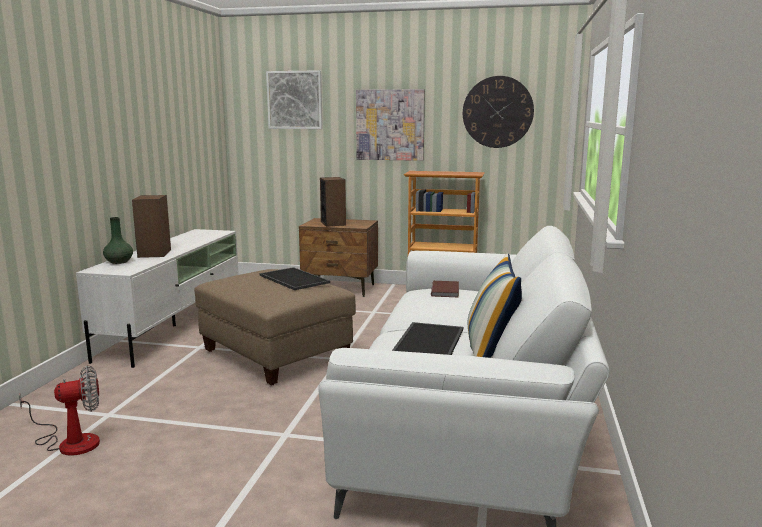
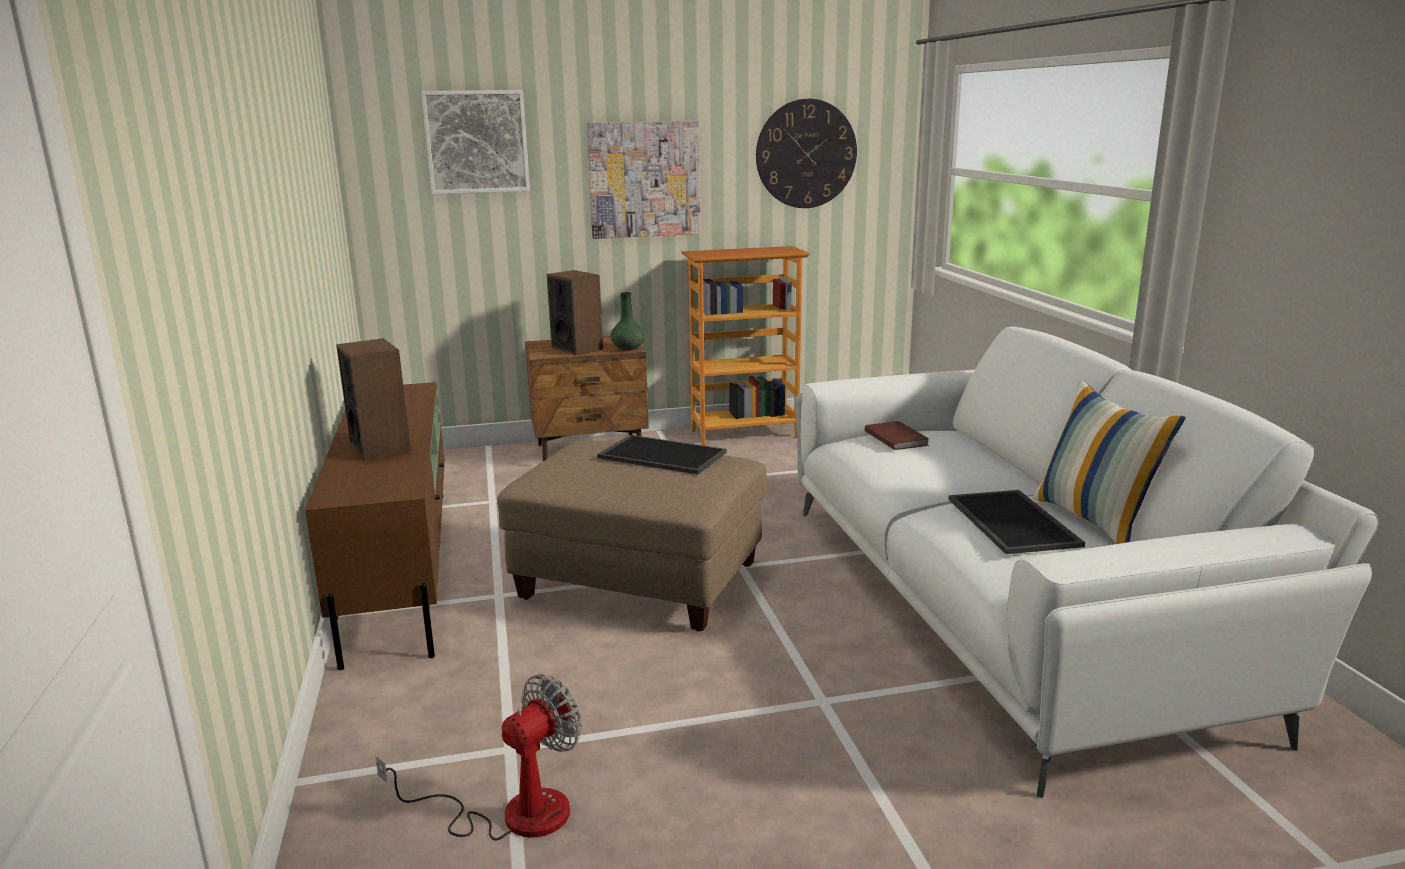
camera: 25 degrees left, 5 degrees up
white tv stand [76,229,239,368] -> brown tv stand [305,382,445,670]
green vase [103,217,133,264] -> green vase moved to [610,292,645,351]

